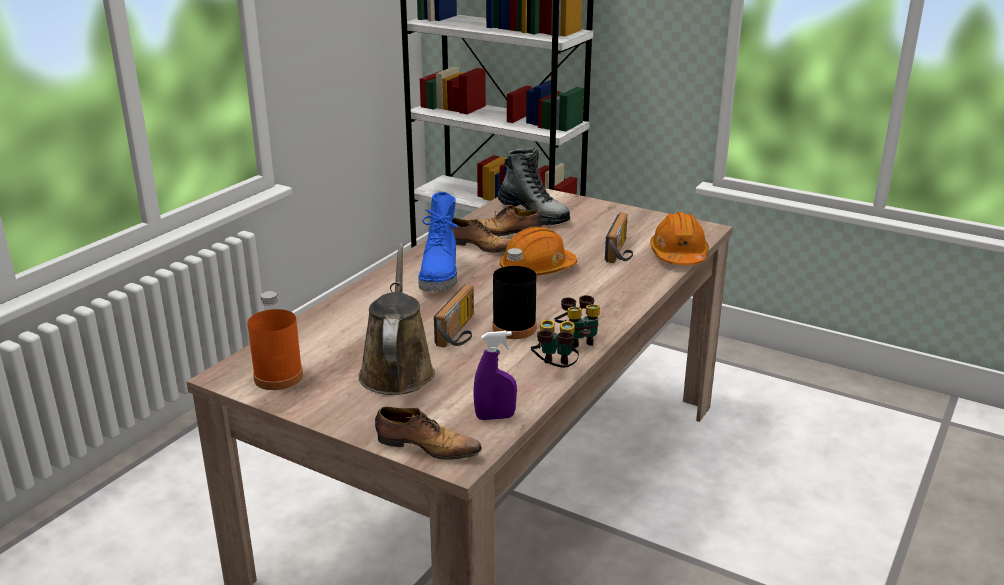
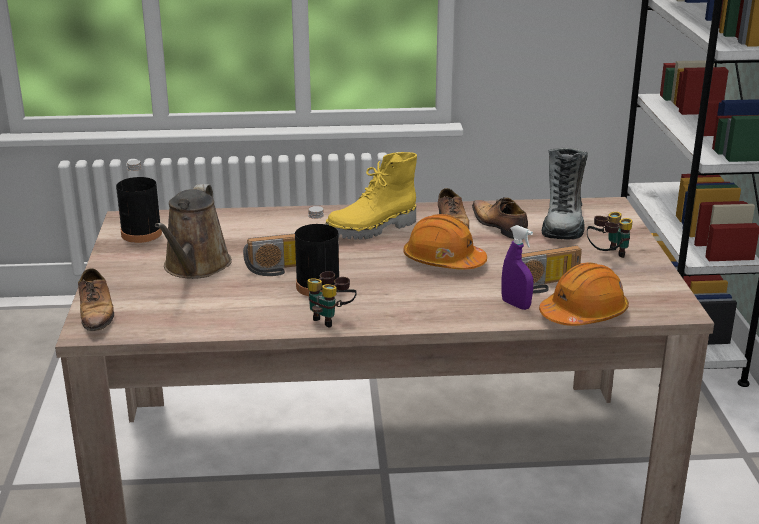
camera: 55 degrees right, 0 degrees up
orange bottle [247,291,303,390] -> black bottle [116,160,162,243]
brown watering can [358,243,435,395] -> brown watering can turned 135 degrees clockwise [155,184,232,279]
blue boot [418,192,458,292] -> yellow boot [326,152,417,240]
purple spray bottle [473,331,517,420] -> purple spray bottle moved to [501,225,533,310]
binoculars [531,320,579,368] -> binoculars moved to [587,212,633,258]

